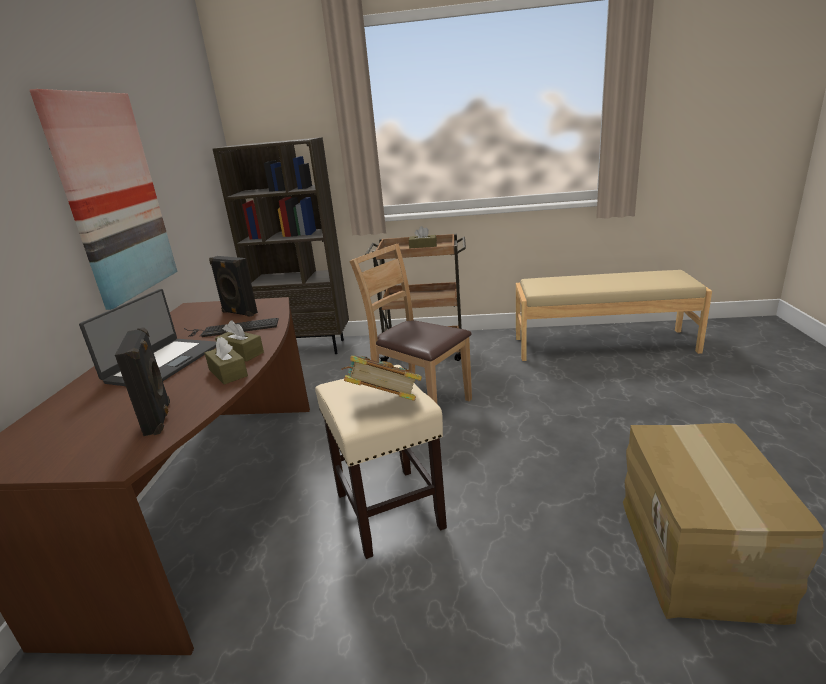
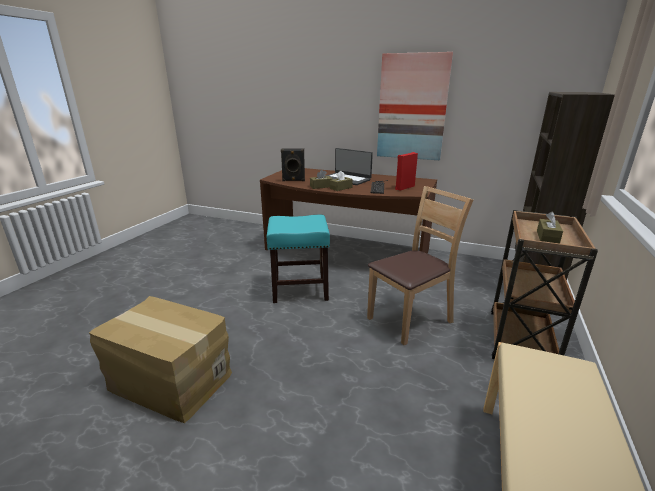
camera: 105 degrees right, 0 degrees up
black speaker [209,256,258,317] -> red speaker [395,152,418,191]
beige stool [315,365,447,559] -> turquoise stool [267,215,330,303]
book [341,355,422,401] -> none

